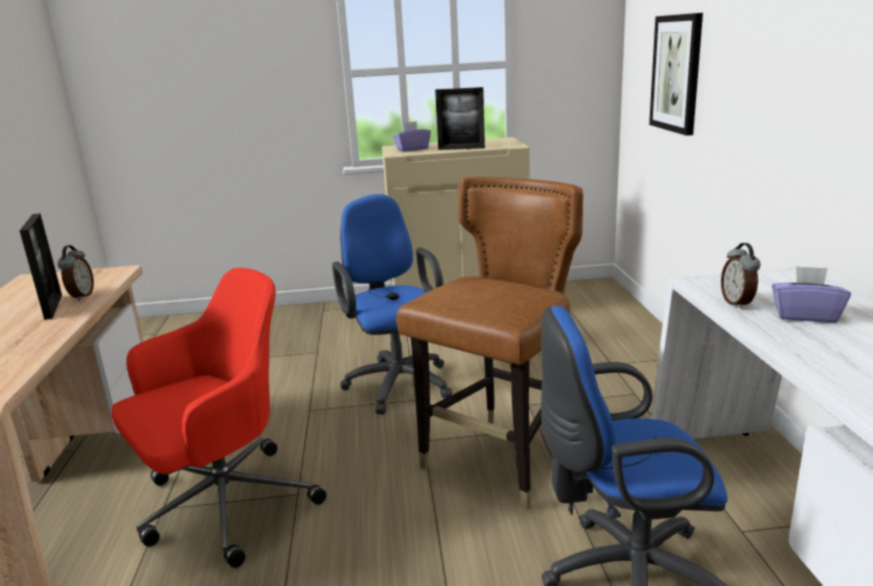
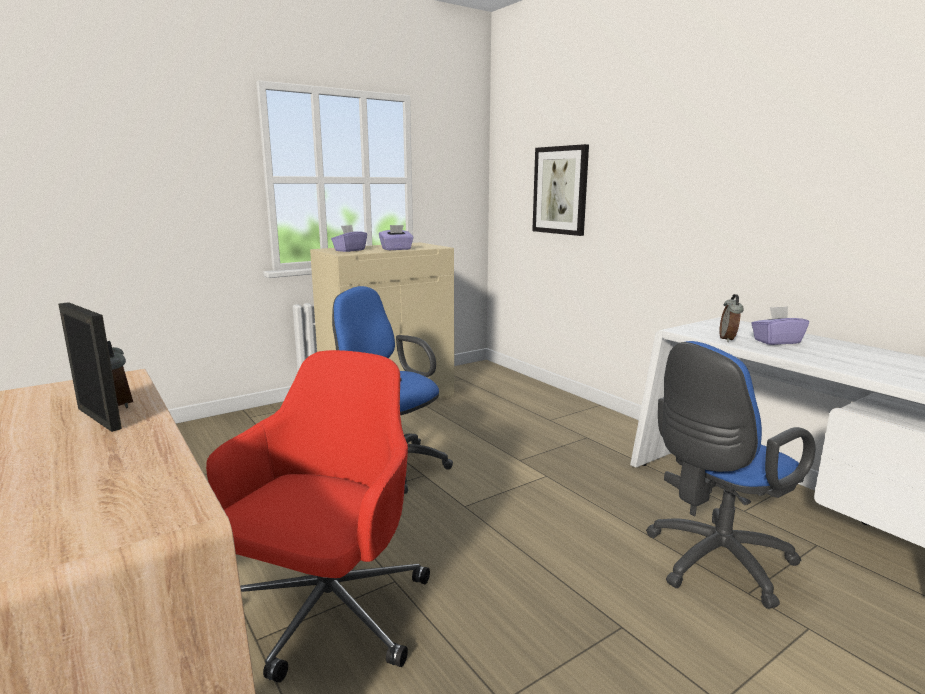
camera: 30 degrees left, 5 degrees down
brown chair [396,177,583,510] -> none
picture frame [435,87,485,150] -> purple tissue box [379,225,414,250]
alarm clock [721,243,761,309] -> alarm clock turned 45 degrees clockwise [719,294,744,342]

